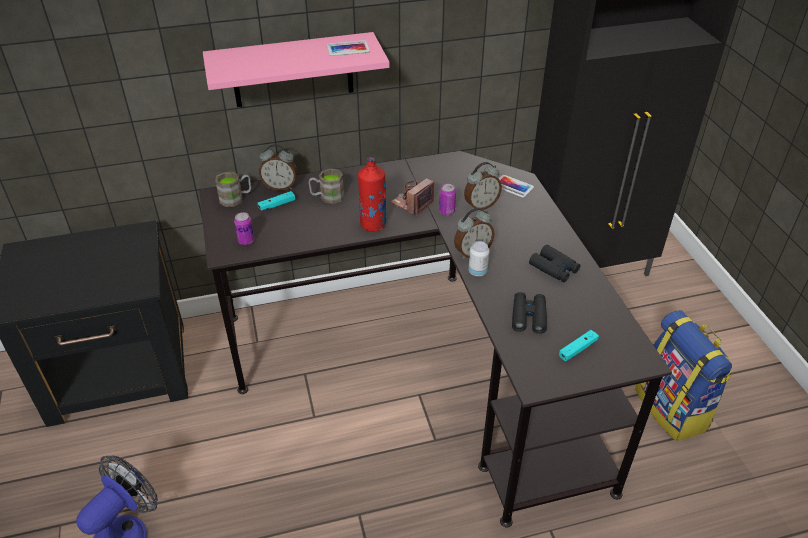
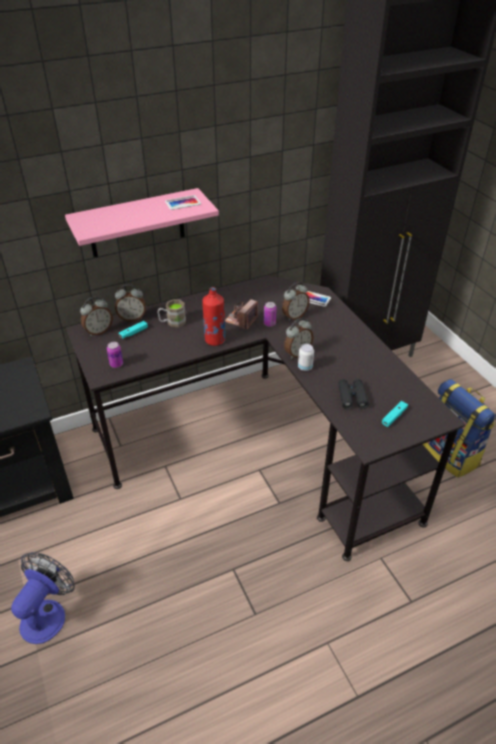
camera: 10 degrees left, 0 degrees up
brown mug [215,172,251,207] -> alarm clock [80,297,113,336]
black binoculars [529,245,581,283] -> none

